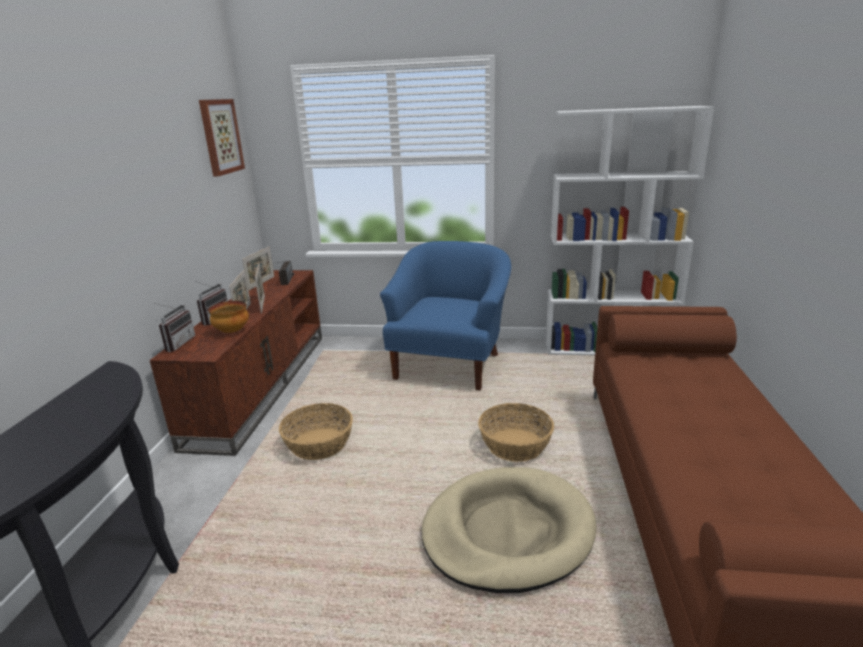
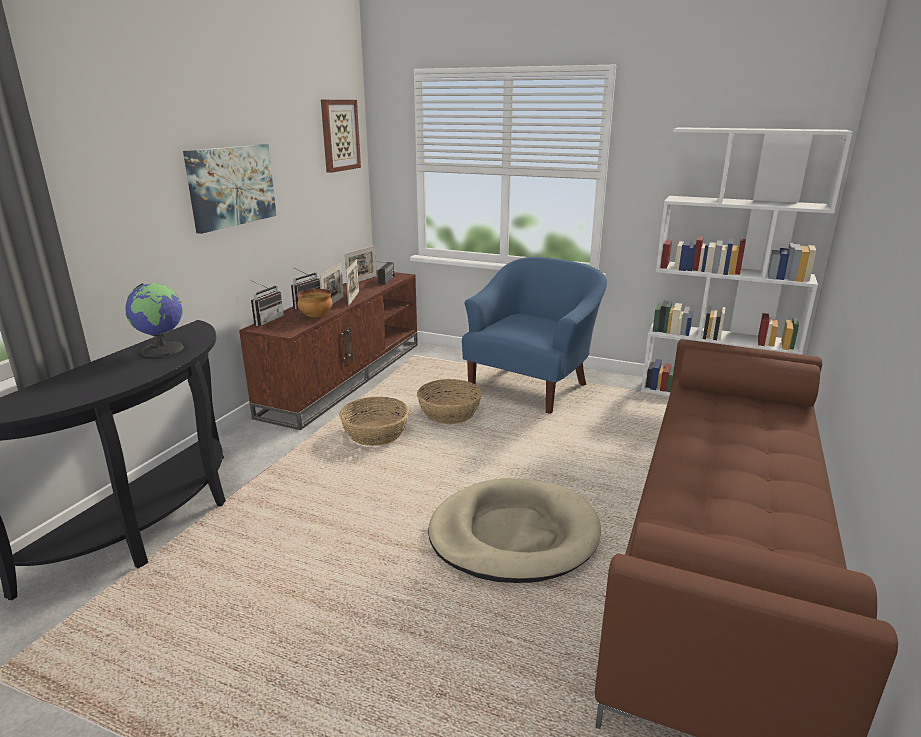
camera: 15 degrees right, 0 degrees up
basket [478,403,554,462] -> basket moved to [417,379,482,424]
none -> globe [125,283,184,357]
none -> picture [183,144,277,234]

